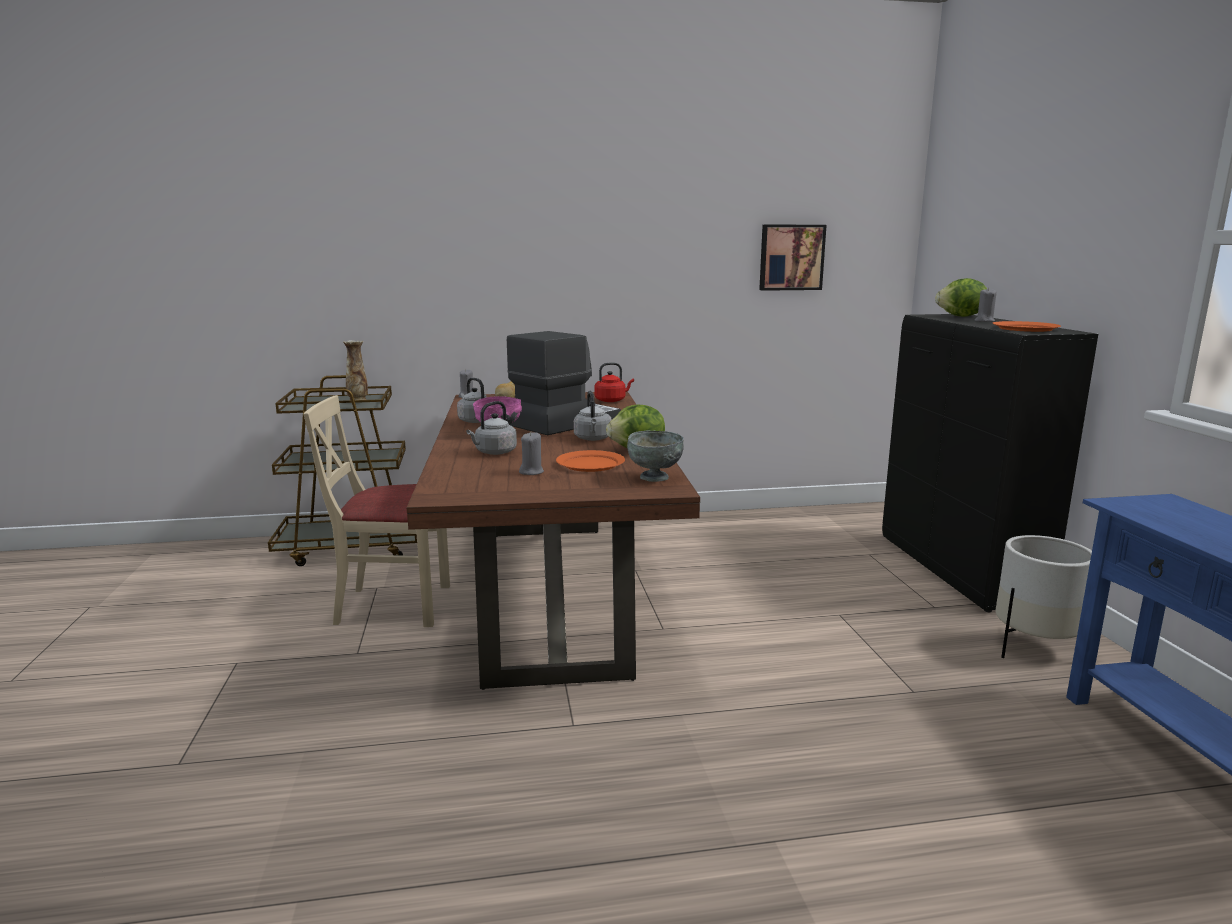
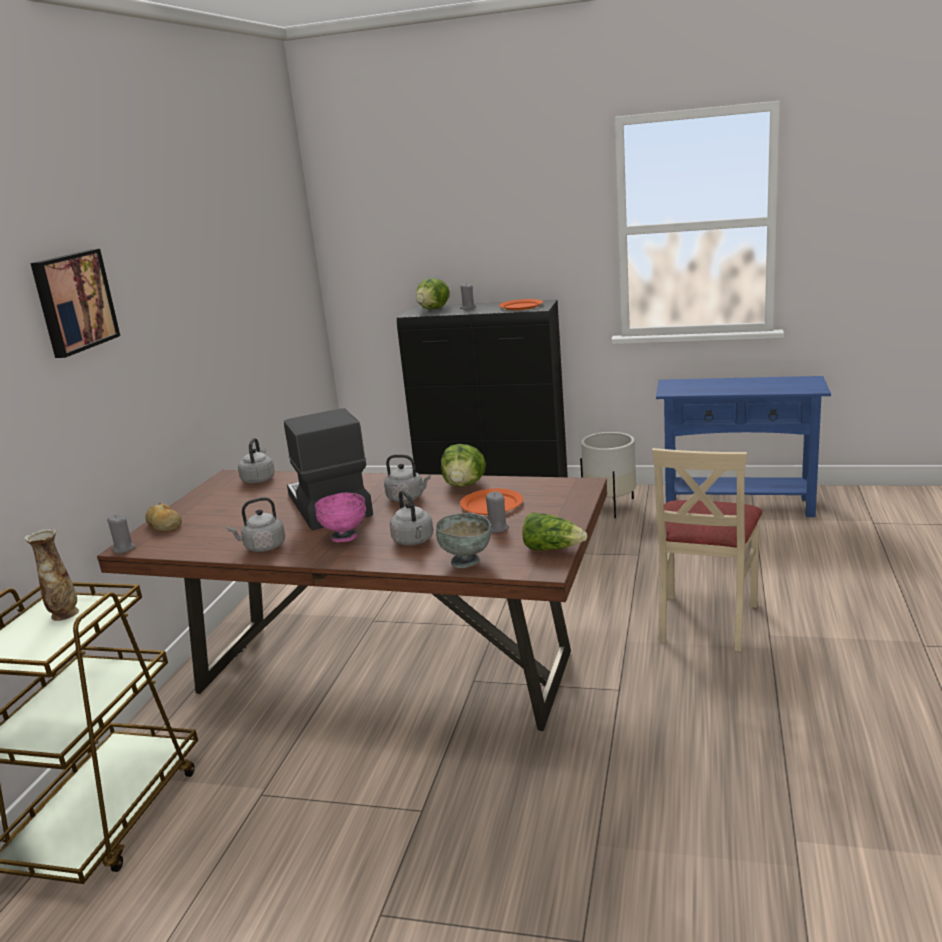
camera: 65 degrees left, 5 degrees up
beige chair [303,395,450,627] -> beige chair moved to [652,448,762,651]
red kettle [594,362,634,402] -> grey kettle [238,438,275,483]
grey bowl [627,431,684,482] -> grey bowl moved to [436,513,491,568]
picture [759,225,826,291] -> picture moved to [30,249,120,358]
none -> lettuce [522,512,587,551]

